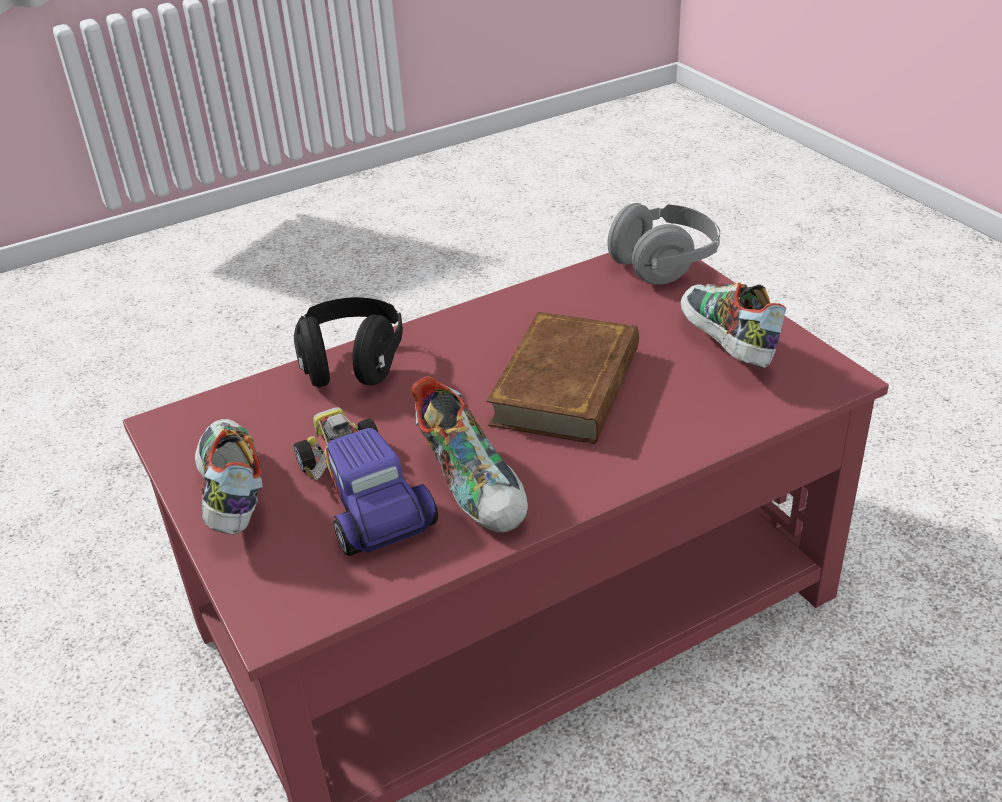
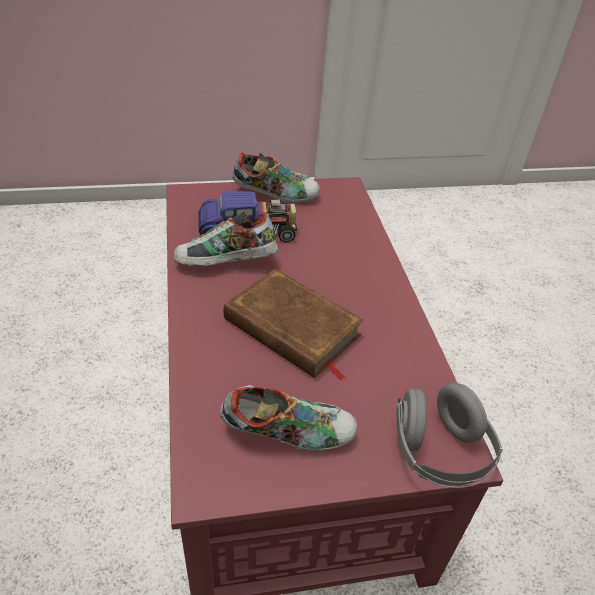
camera: 105 degrees right, 5 degrees up
black headphones [294,297,403,387] -> none

